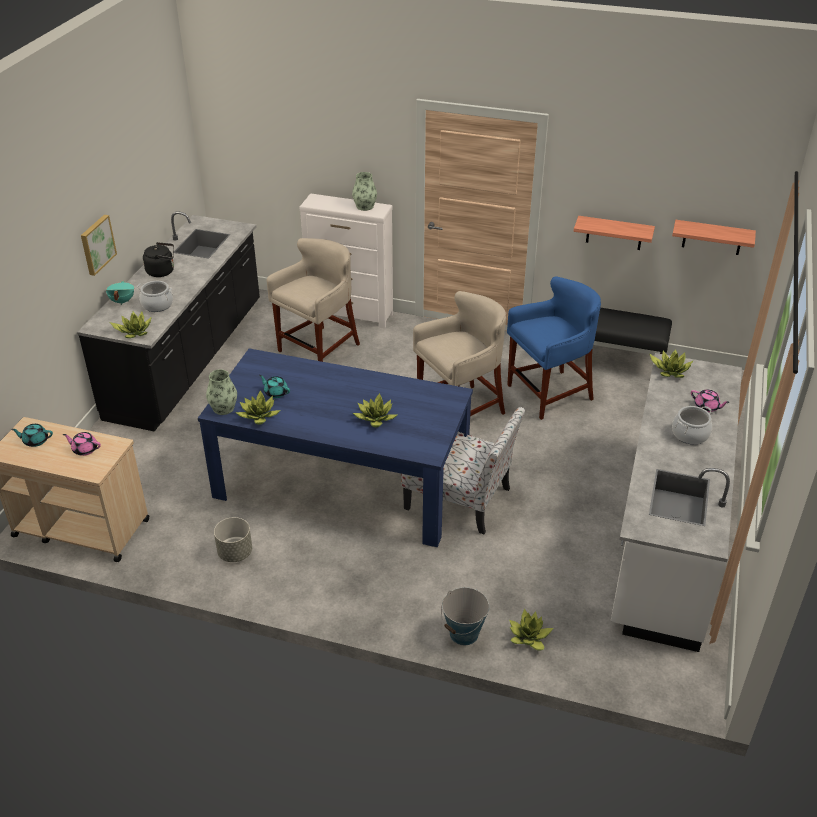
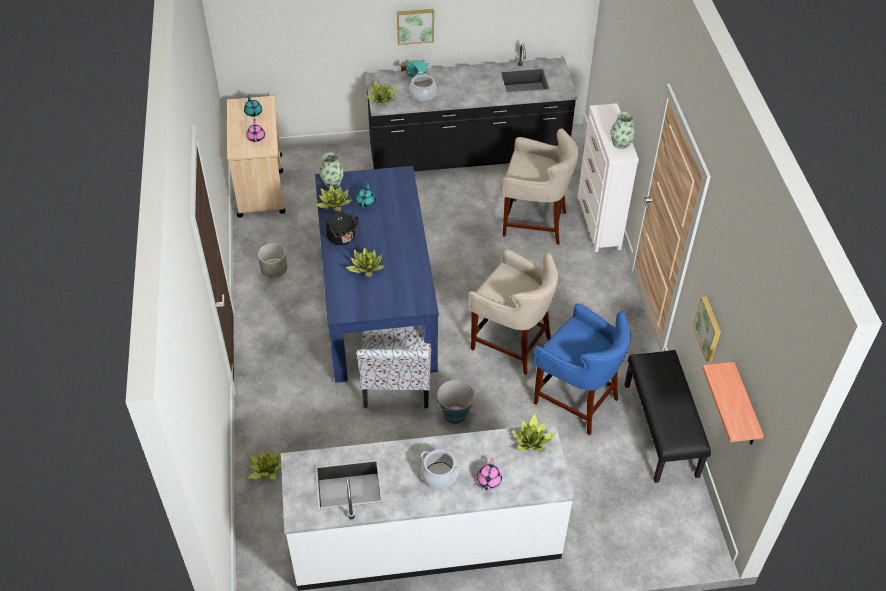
camera: 65 degrees right, 10 degrees up
black kettle [143,242,174,277] -> black kettle moved to [326,213,359,245]
bucket [441,587,489,645] -> bucket moved to [437,380,475,424]
shelf [574,216,655,250] -> picture [693,297,721,362]

